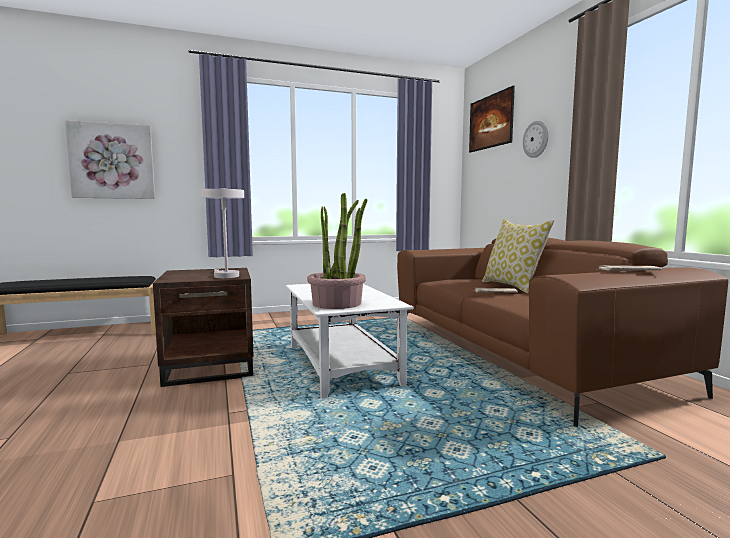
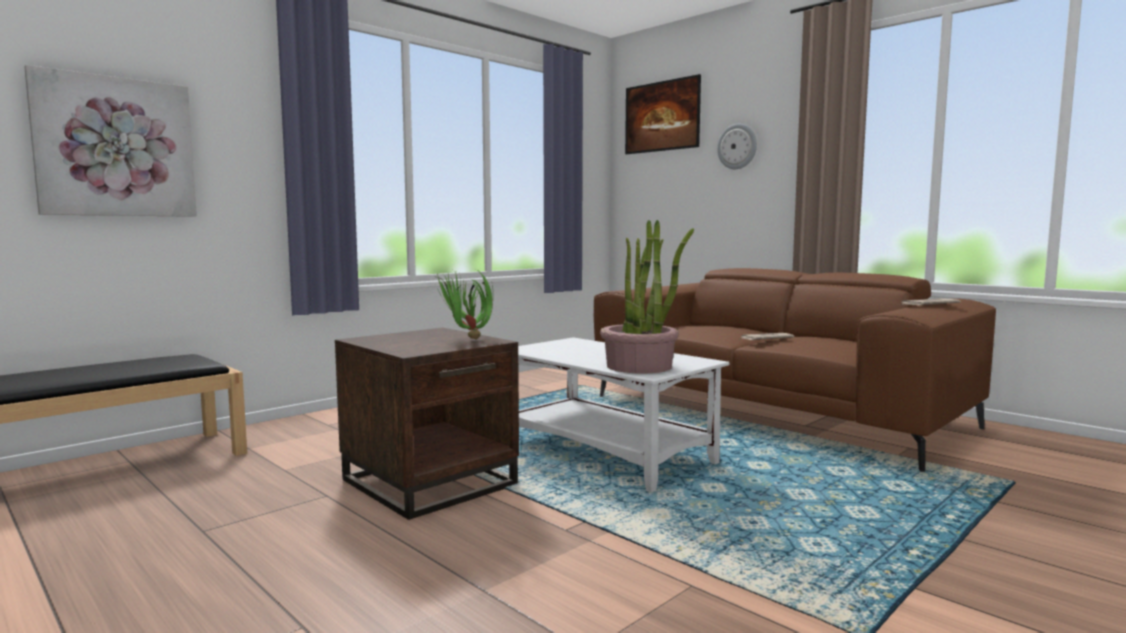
camera: 25 degrees left, 0 degrees up
white table lamp [202,188,244,278] -> potted plant [434,269,493,339]
pillow [482,219,554,293] -> none

